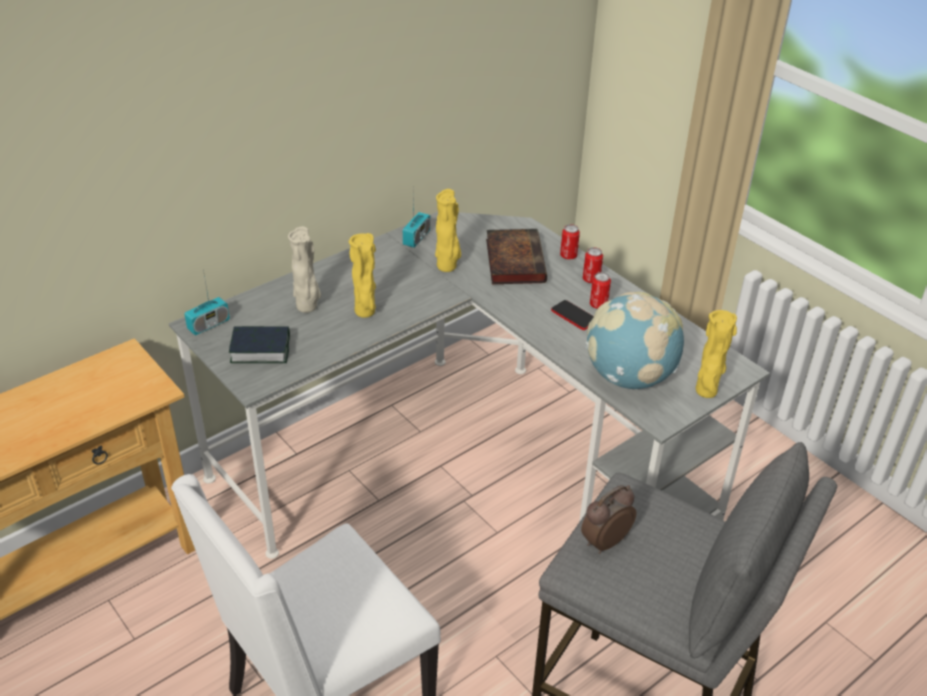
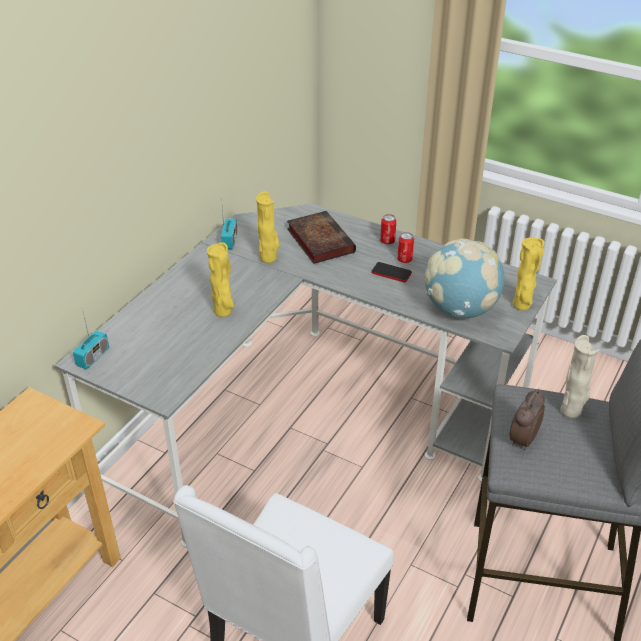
camera: 20 degrees left, 0 degrees up
book [229,326,290,363] -> none
beige vase [288,226,321,313] -> beige vase moved to [561,335,600,418]
can [560,224,580,260] -> none

